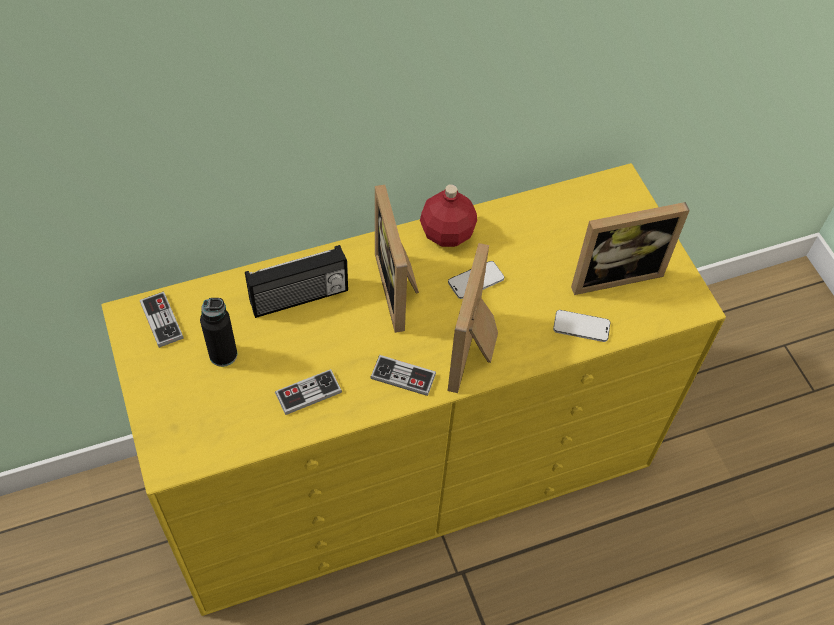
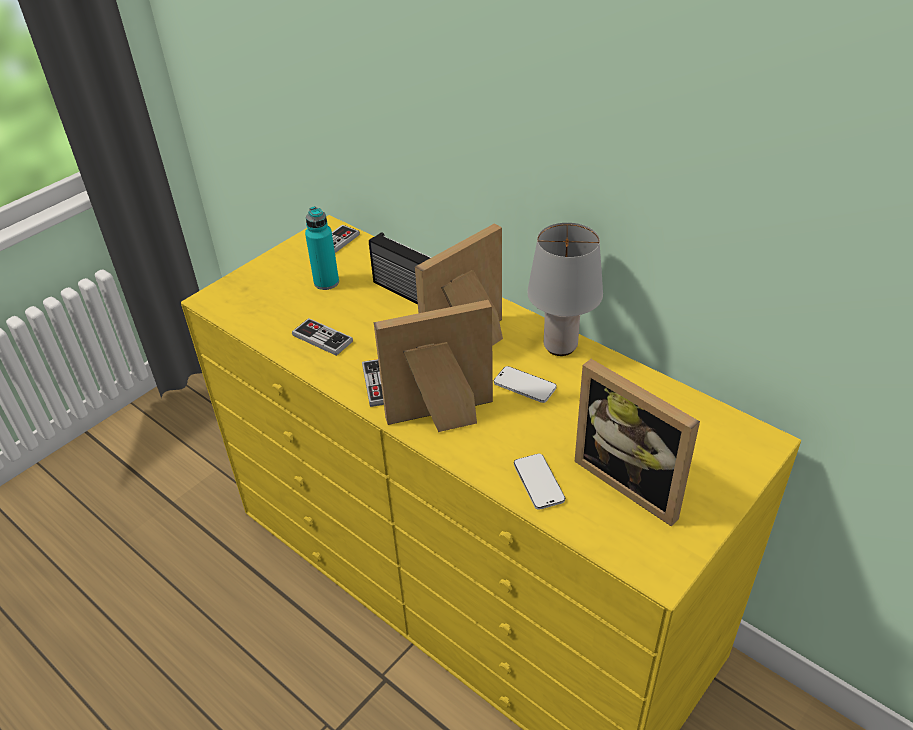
camera: 65 degrees right, 15 degrees down
black bottle [200,298,237,367] -> turquoise bottle [305,206,339,290]
red bottle [420,184,477,247] -> grey table lamp [527,223,603,356]

